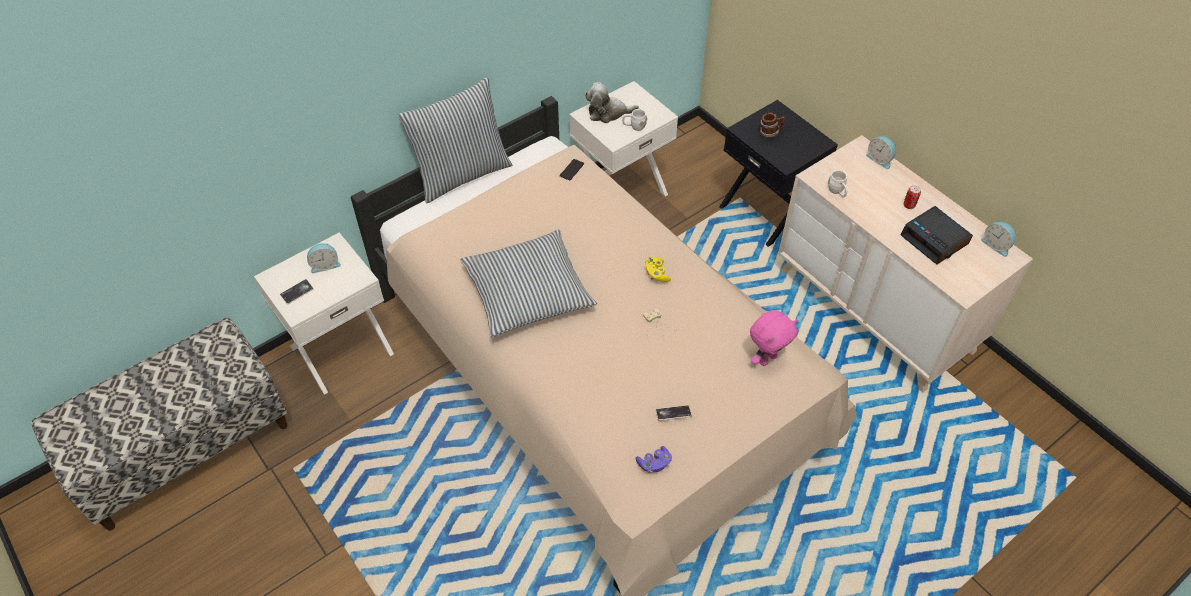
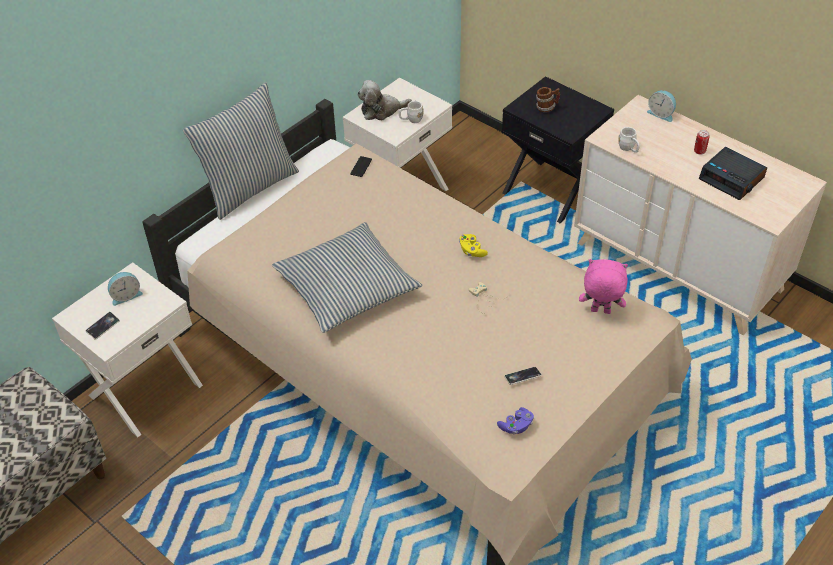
camera: 10 degrees left, 5 degrees down
pink plush toy [750,310,797,366] -> pink plush toy turned 120 degrees counterclockwise [579,259,628,314]
alarm clock [981,222,1016,257] -> none

